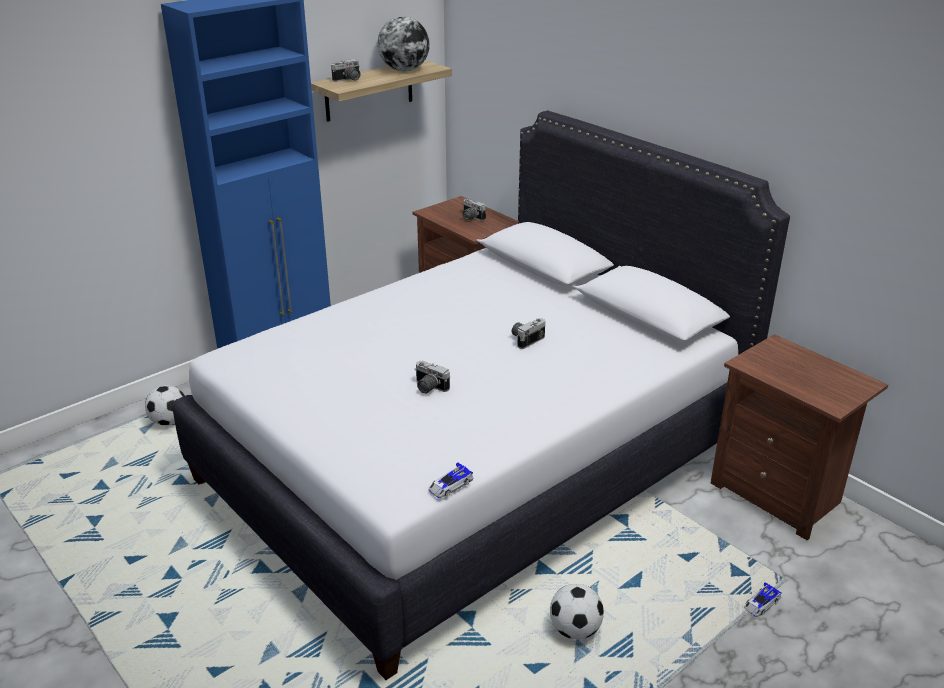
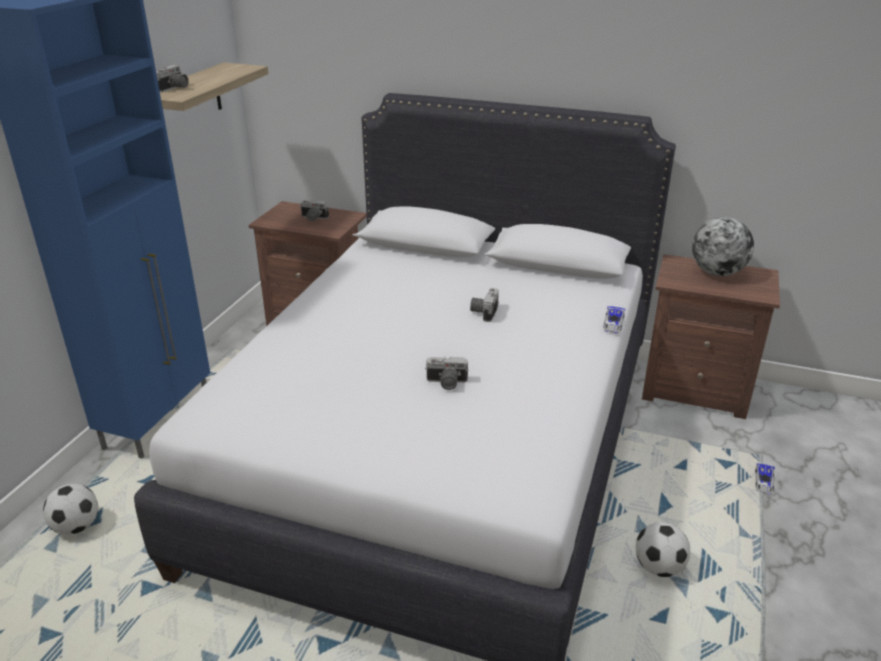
camera: 30 degrees left, 0 degrees up
globe [378,16,430,71] -> globe moved to [692,217,754,276]
toy car [429,462,473,498] -> toy car moved to [603,306,625,333]

